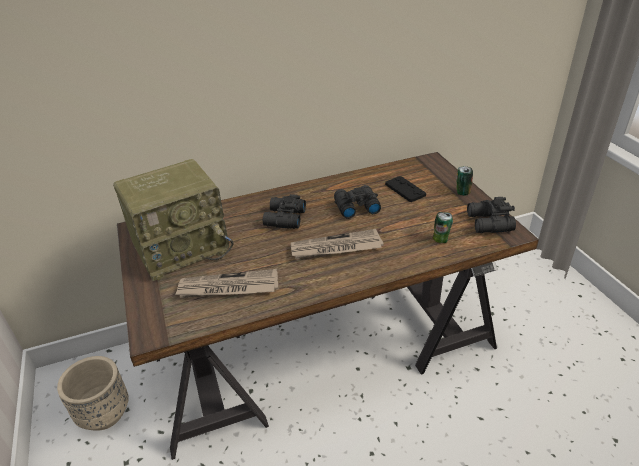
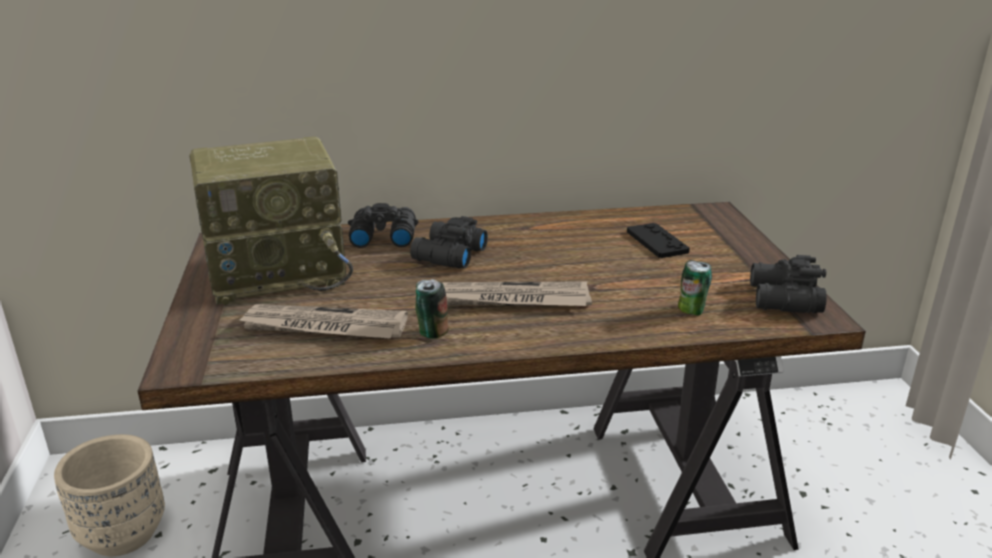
camera: 10 degrees right, 10 degrees down
black binoculars [334,185,381,219] -> black binoculars moved to [348,203,419,248]
can [456,166,473,195] -> can moved to [415,279,449,339]

